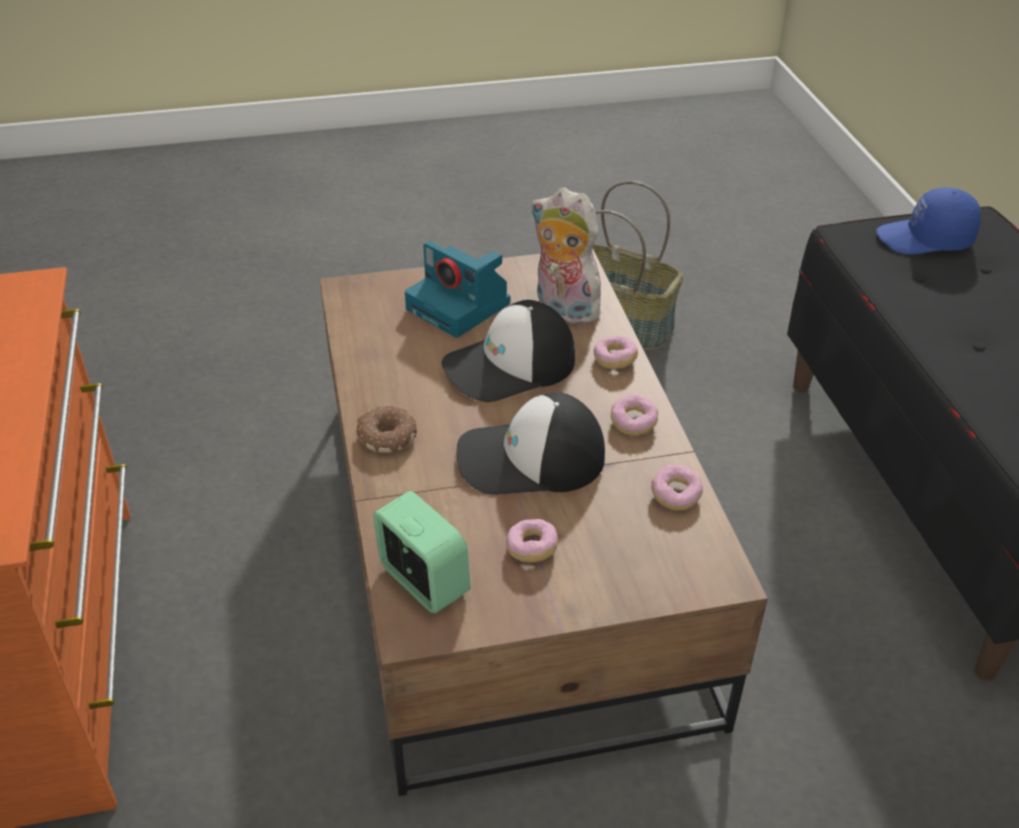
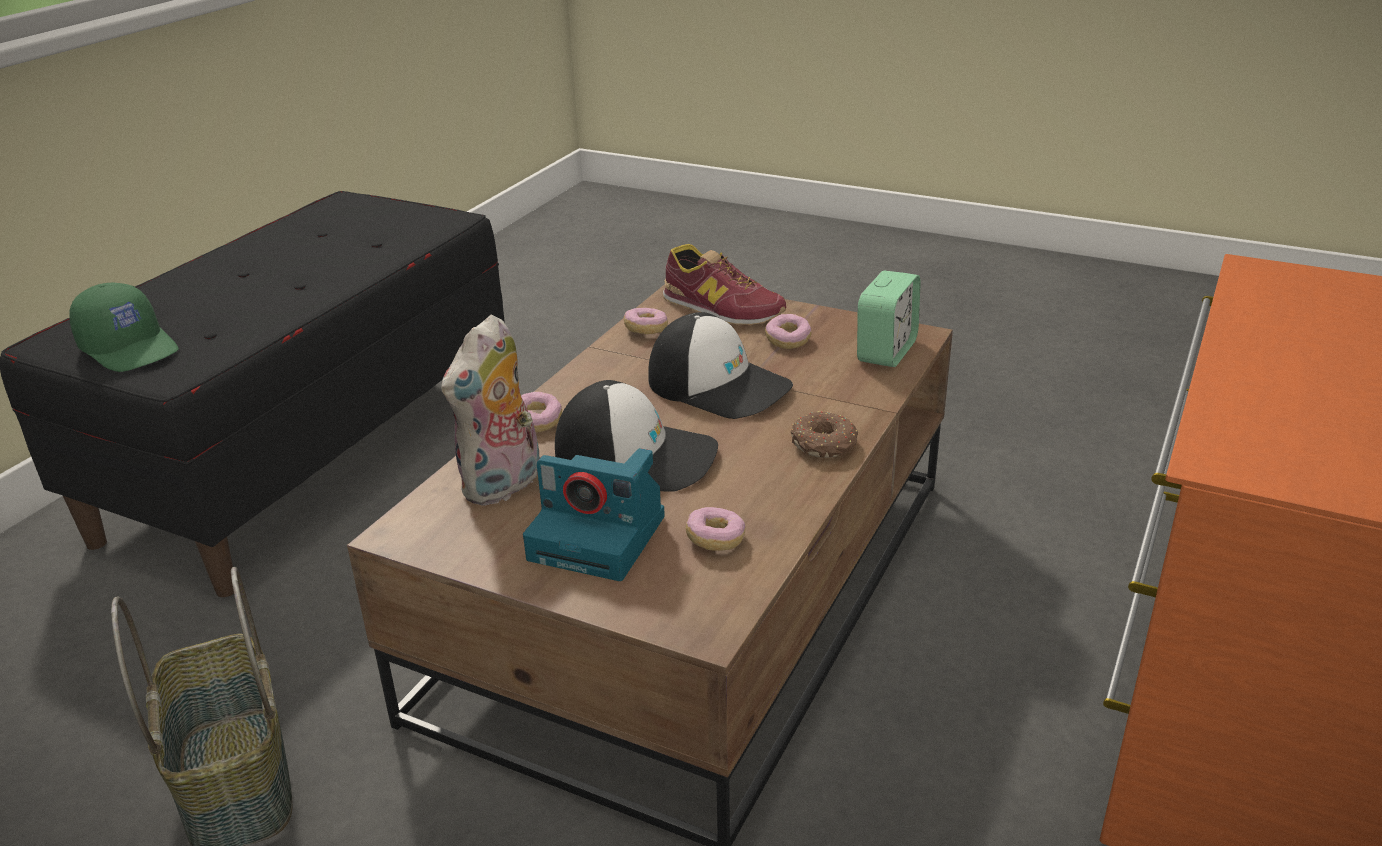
camera: 140 degrees left, 10 degrees down
alarm clock [373,491,470,613] -> alarm clock turned 150 degrees counterclockwise [857,270,921,367]
camera [405,241,510,338] -> camera turned 120 degrees clockwise [523,448,665,581]
plush toy [531,187,608,324] -> plush toy turned 45 degrees clockwise [441,314,540,506]
donut [611,394,658,436] -> donut moved to [685,507,746,551]
blue cap [876,188,981,254] -> green cap [70,282,179,372]
none -> shoe [663,244,786,325]

